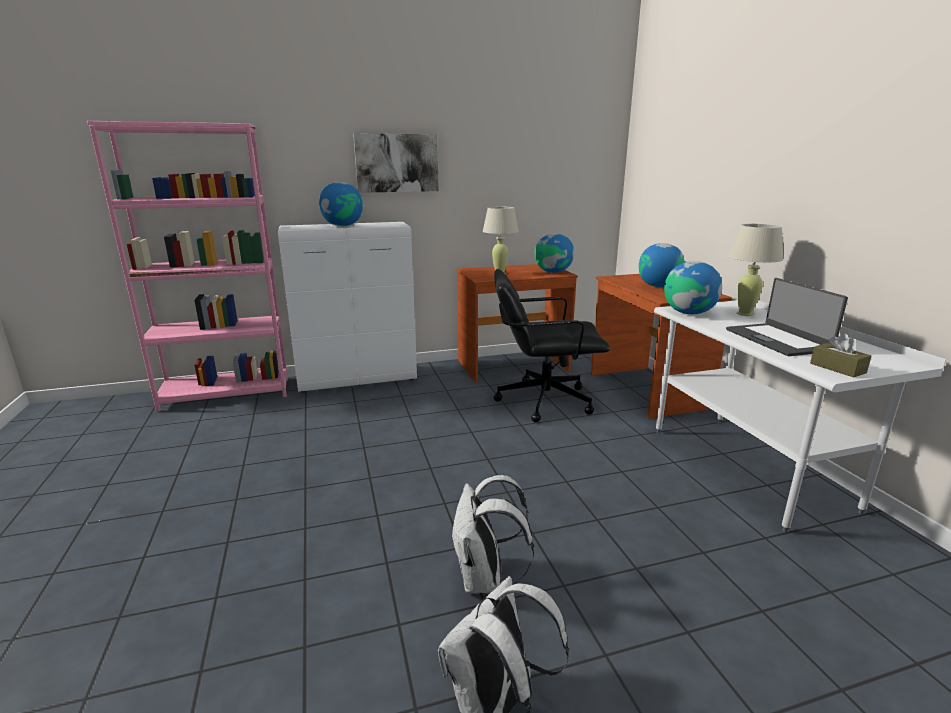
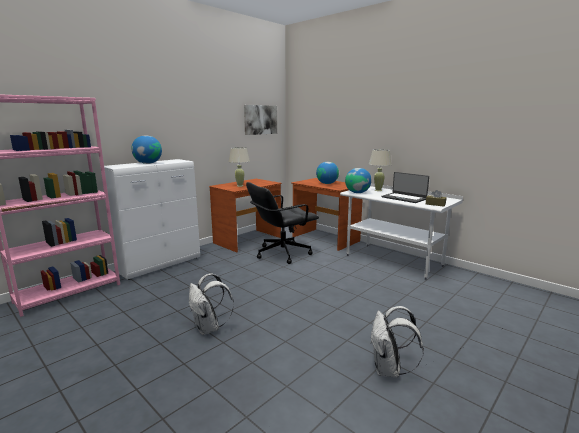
camera: 30 degrees left, 5 degrees down
picture [353,133,439,193] -> picture moved to [244,105,277,135]
white backpack [451,475,534,594] -> white backpack moved to [189,273,234,335]
globe [535,234,574,273] -> none

